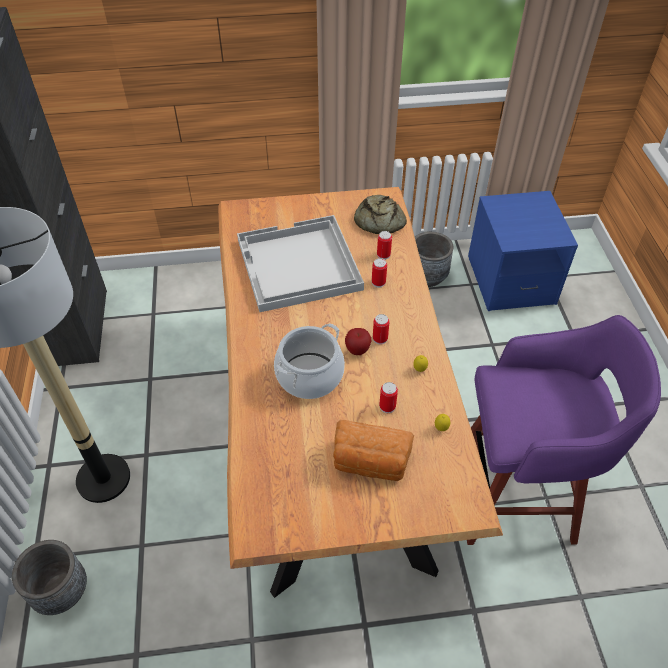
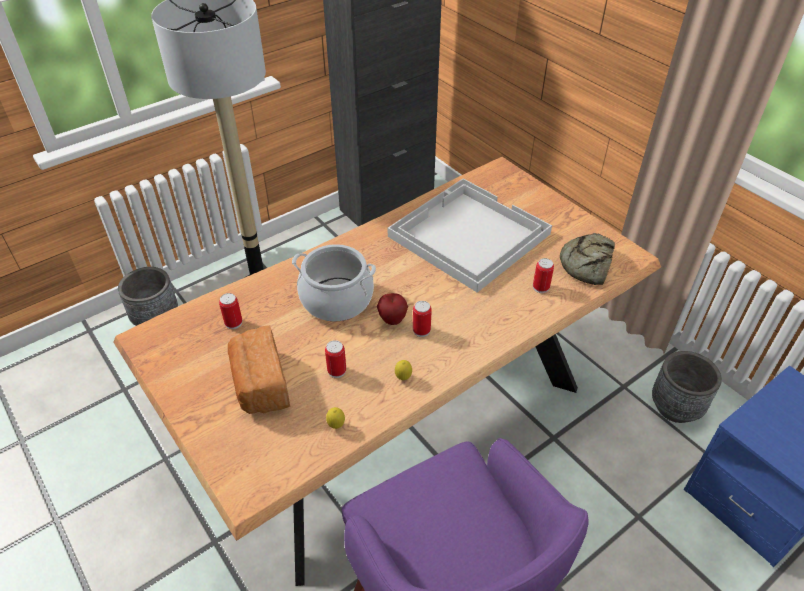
camera: 60 degrees right, 5 degrees down
can [372,258,387,288] -> can moved to [219,293,242,329]

